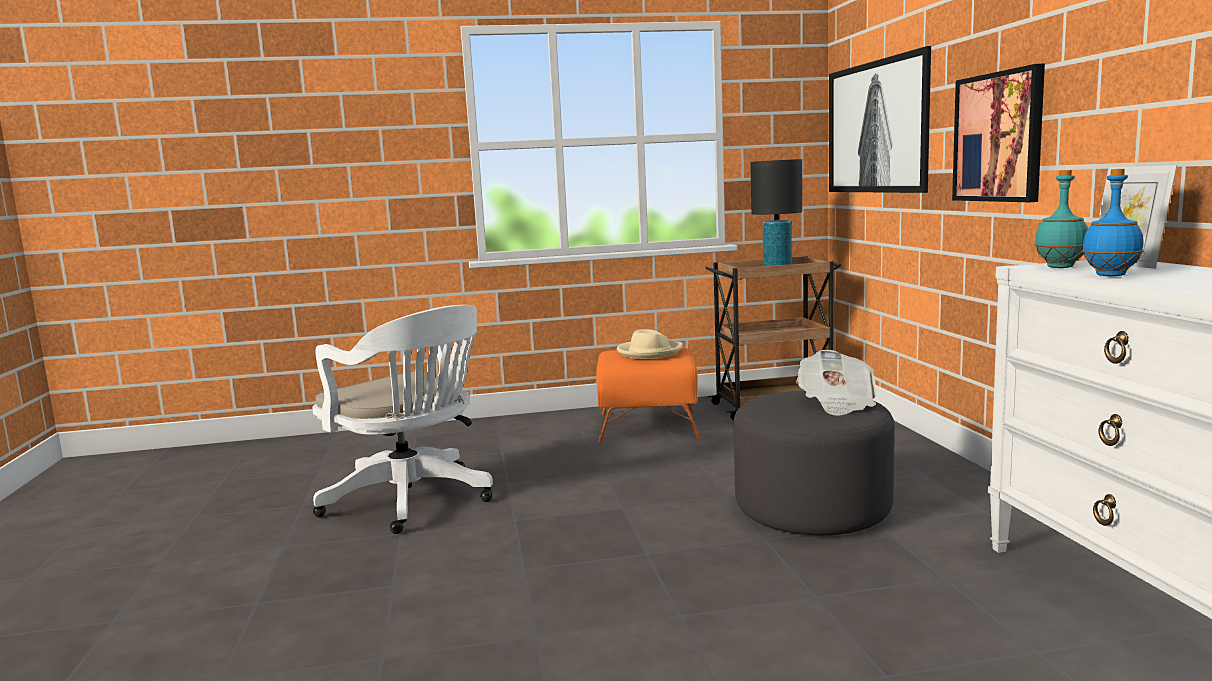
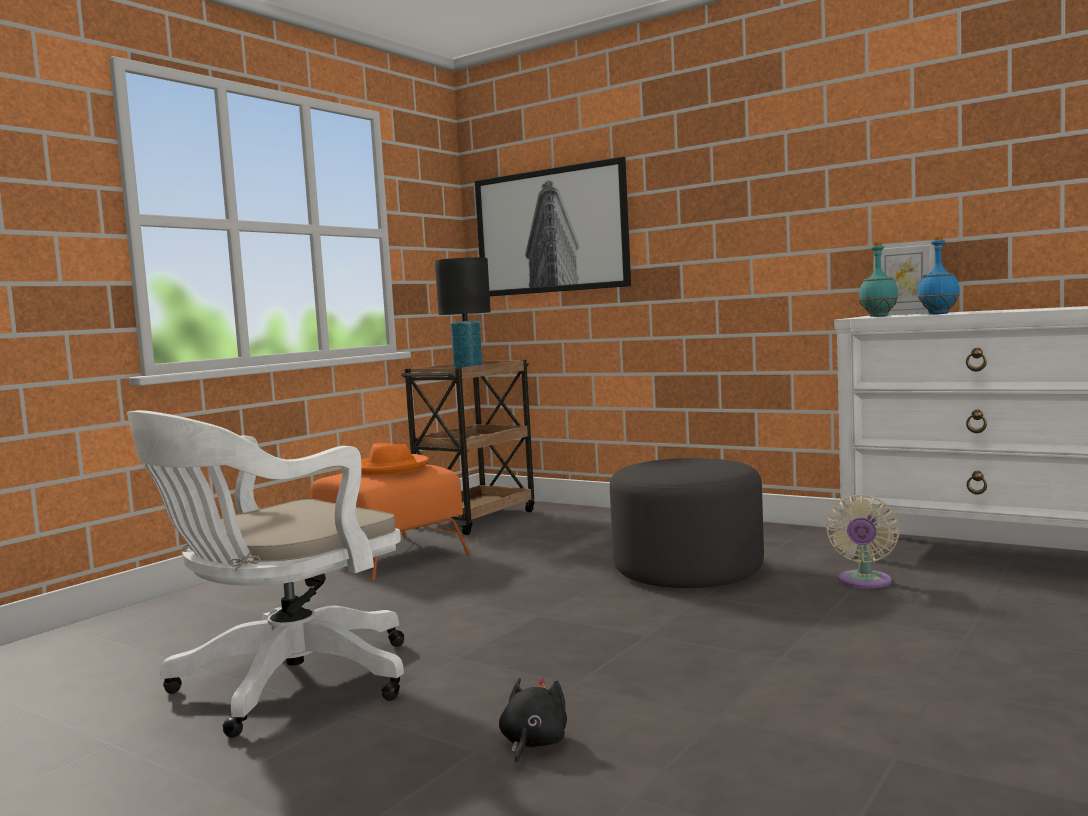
camera: 45 degrees left, 5 degrees down
white office chair [312,305,493,534] -> white office chair turned 135 degrees clockwise [127,410,404,737]
beige hat [617,329,683,359] -> orange hat [361,443,429,475]
newspaper [796,350,877,416] -> none
picture [952,64,1045,202] -> none
none -> black plush toy [499,677,567,765]
none -> beige fan [826,495,900,588]

